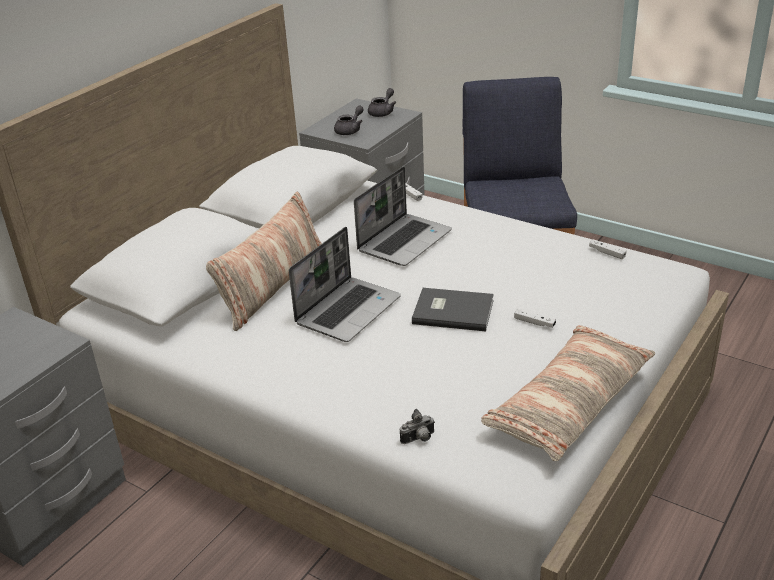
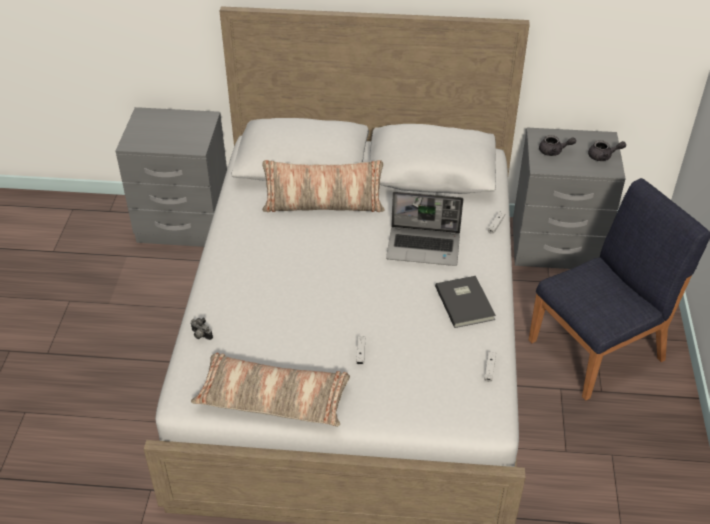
camera: 60 degrees right, 10 degrees up
laptop [289,227,401,342] -> none
grey book [412,288,494,332] -> grey book moved to [435,276,496,328]

